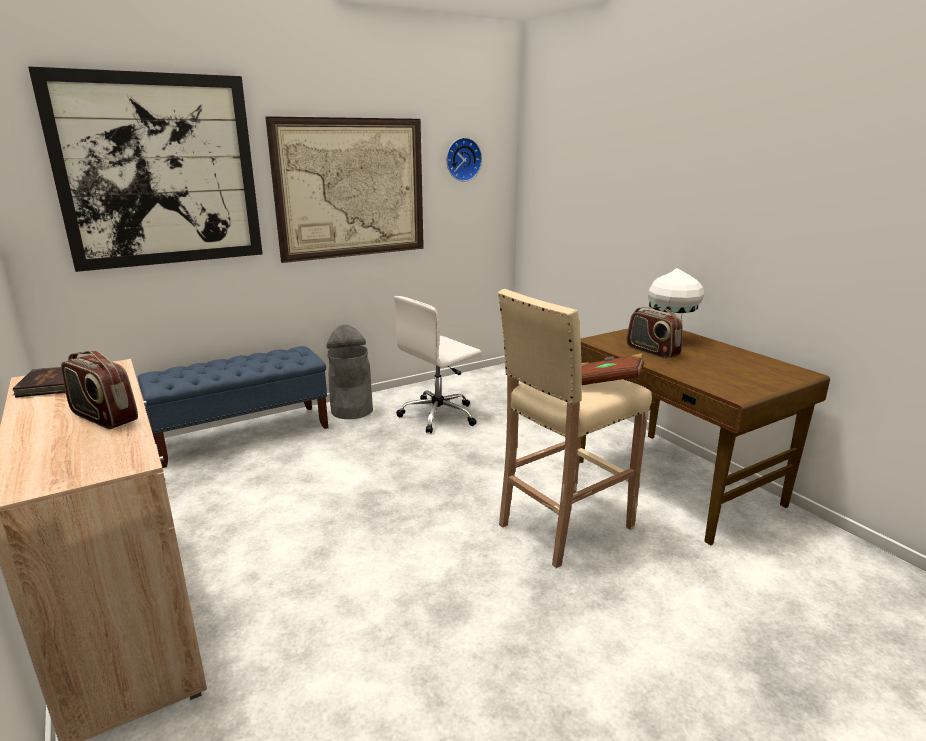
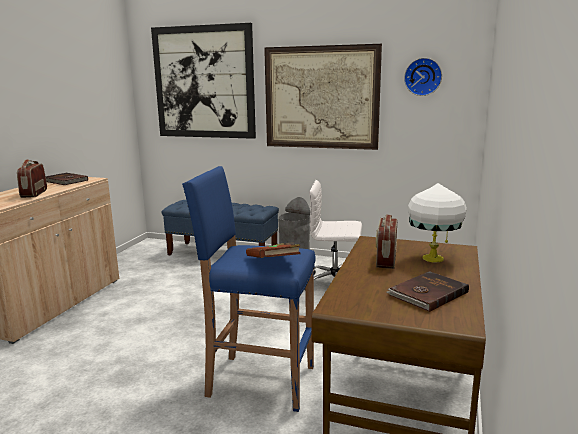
camera: 50 degrees right, 5 degrees down
beige stool [498,289,652,568] -> blue stool [182,166,316,412]
none -> brown book [386,271,469,312]

